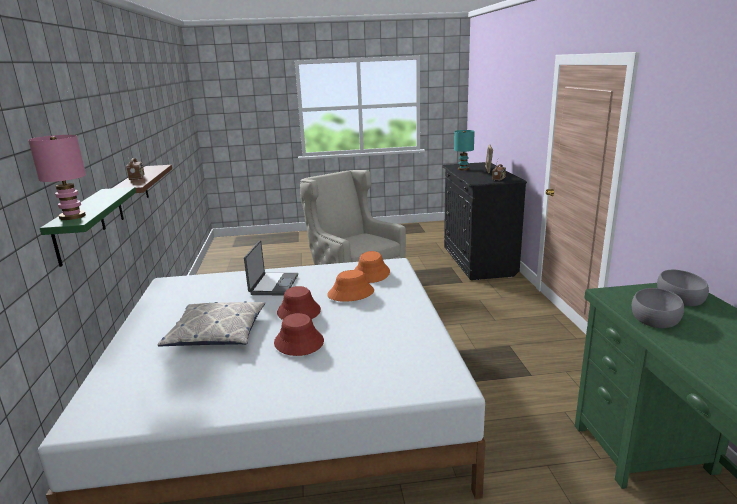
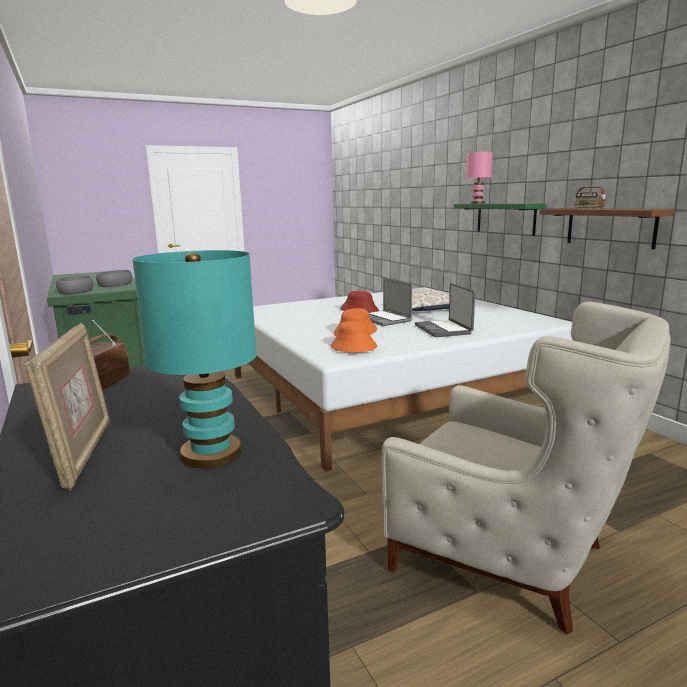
camera: 160 degrees right, 5 degrees down
red hat [277,286,321,320] -> laptop [368,278,412,326]

